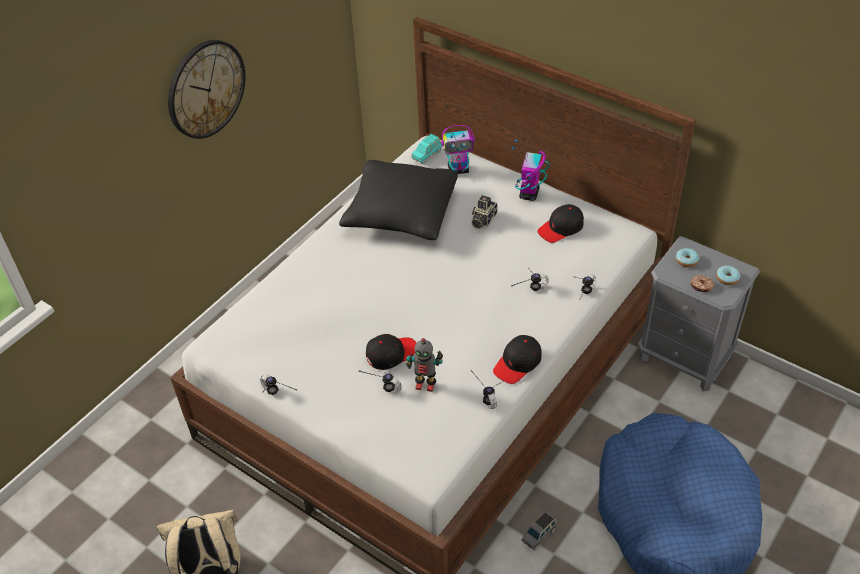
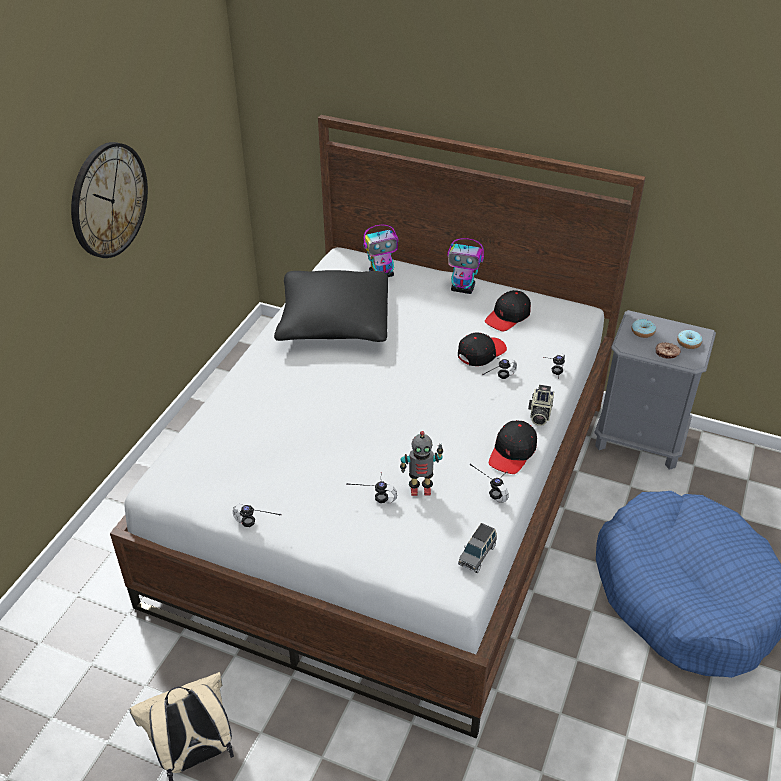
camera: 15 degrees left, 5 degrees down
black cap [366,334,417,370] -> black cap moved to [458,332,507,366]
turquoise toy car [412,134,442,165] -> none
camera [471,195,497,229] -> camera moved to [528,385,554,426]
toy robot [512,139,550,201] -> toy robot turned 75 degrees counterclockwise [447,238,484,294]
grey toy car [521,512,557,551] -> grey toy car moved to [458,523,497,573]

